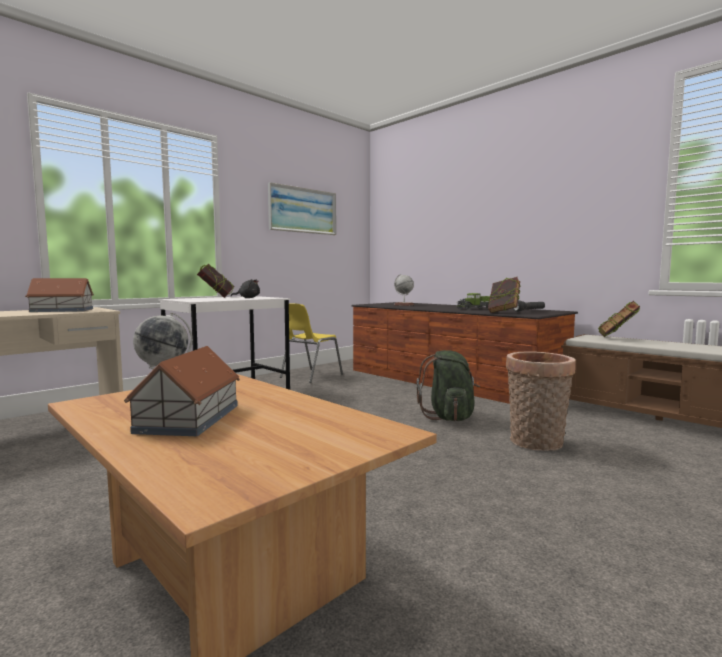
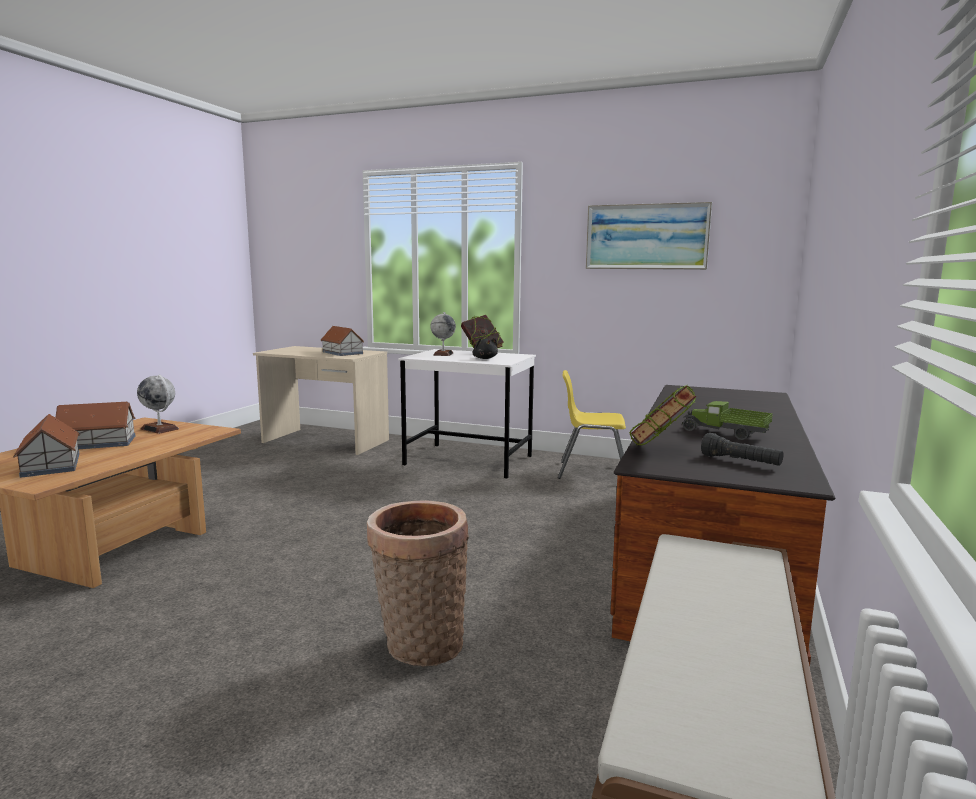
camera: 65 degrees right, 5 degrees up
globe [394,274,414,306] -> globe moved to [430,312,456,356]
green backpack [417,350,480,421] -> none
book [599,301,640,337] -> none
none -> toy house [13,414,80,478]

